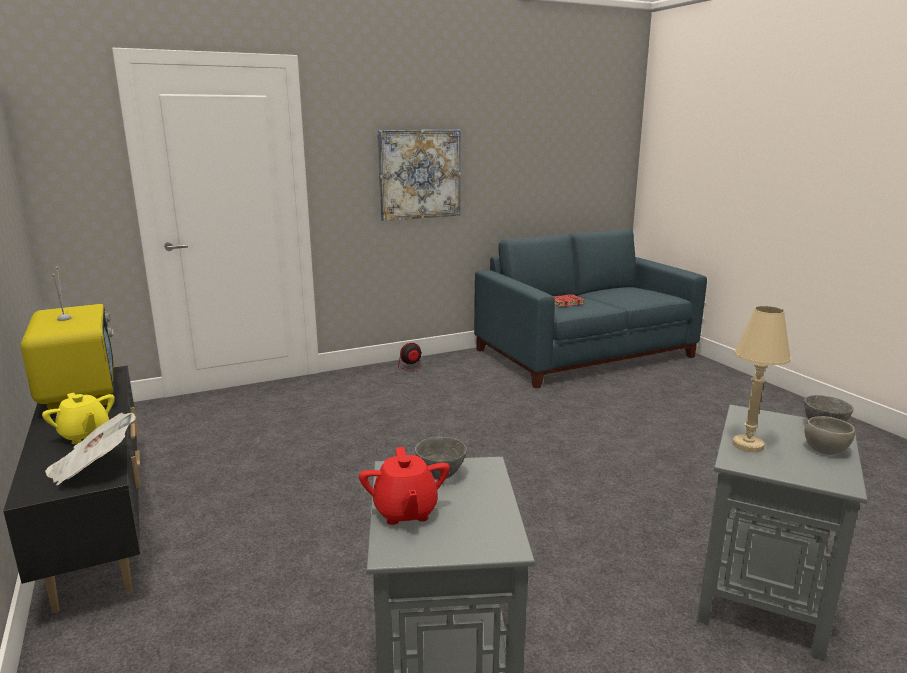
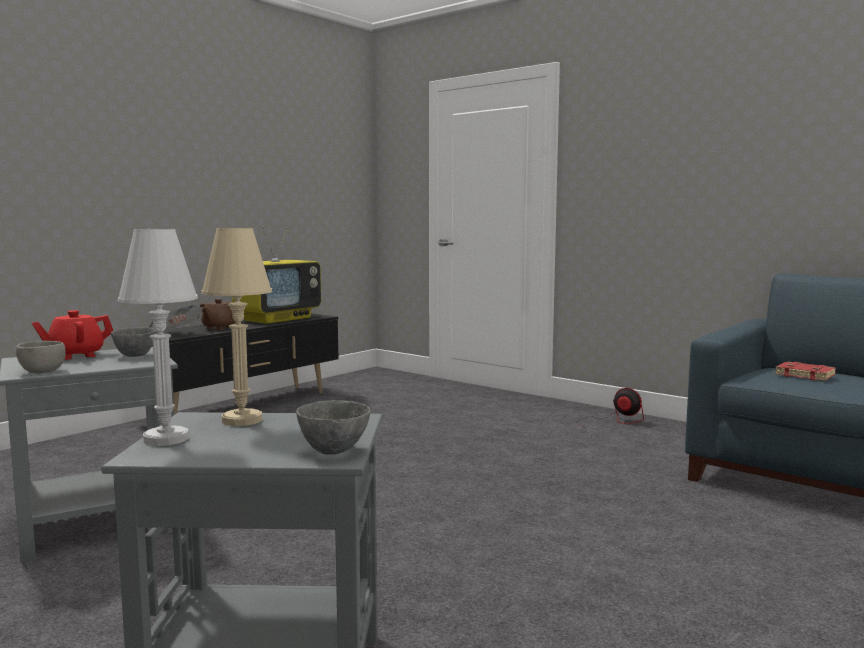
camera: 65 degrees right, 10 degrees down
yellow teapot [42,393,115,444] -> brown teapot [200,299,235,330]
picture [378,130,460,221] -> none
grey bowl [804,416,855,455] -> grey bowl moved to [16,341,66,373]
none -> white table lamp [118,229,198,446]

